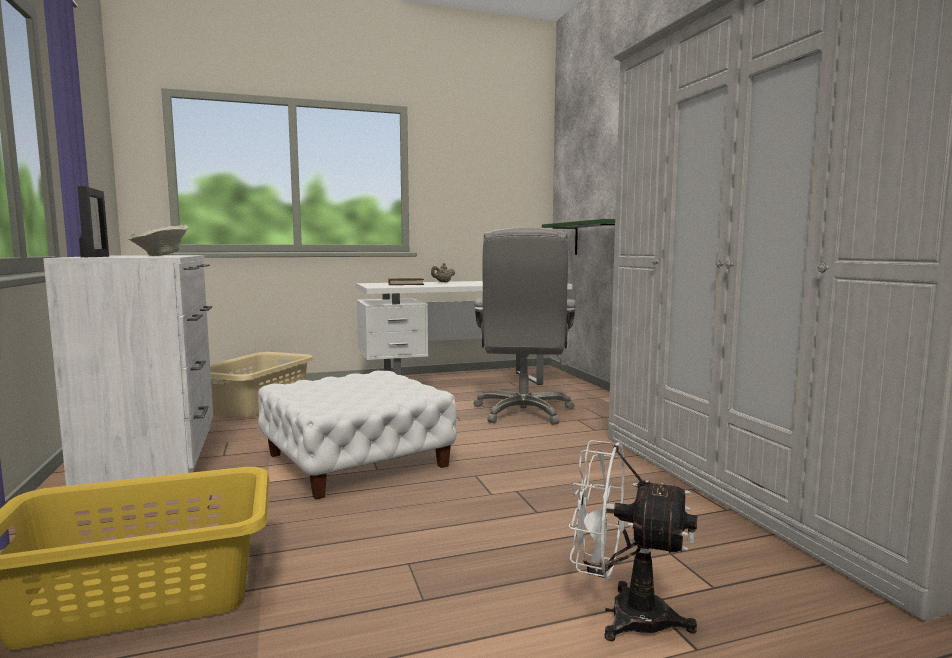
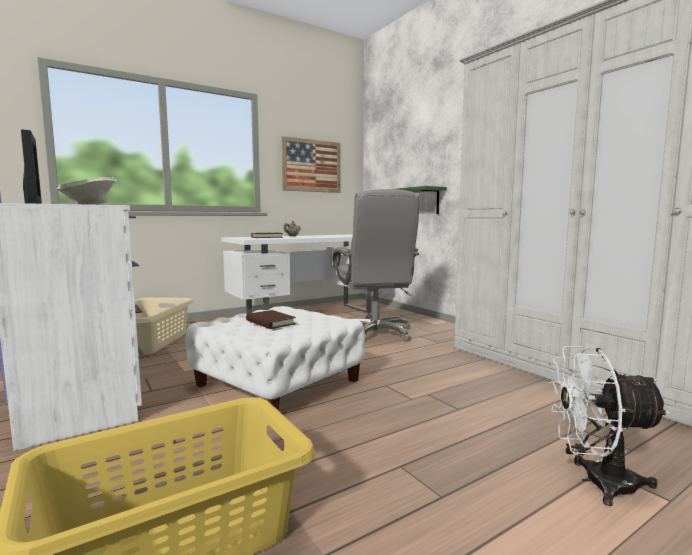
camera: 15 degrees left, 0 degrees up
none -> brown book [246,310,296,329]
none -> picture [281,136,340,193]

